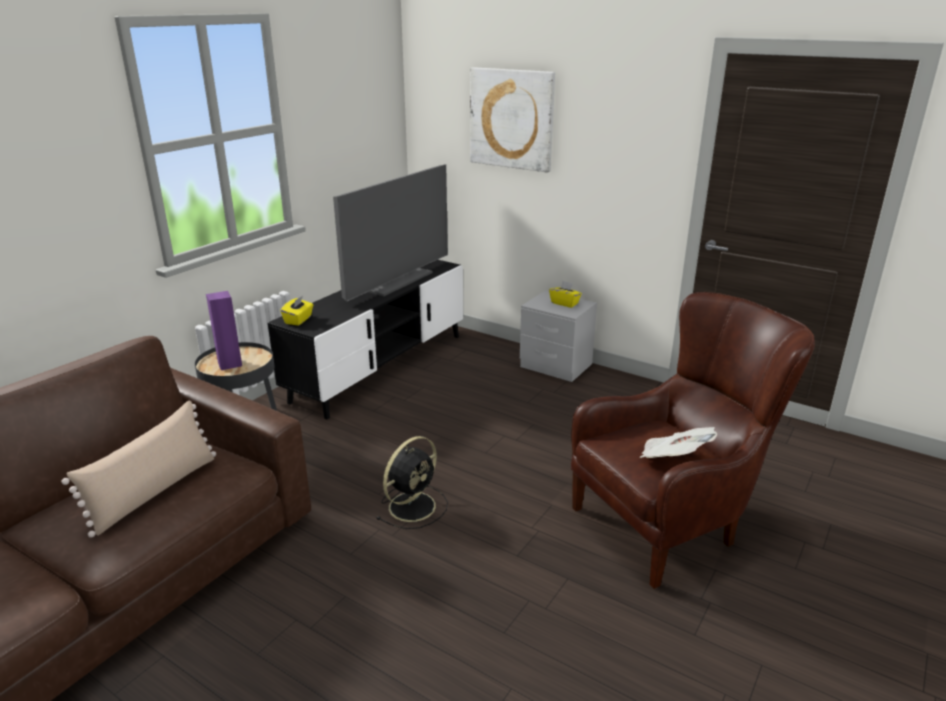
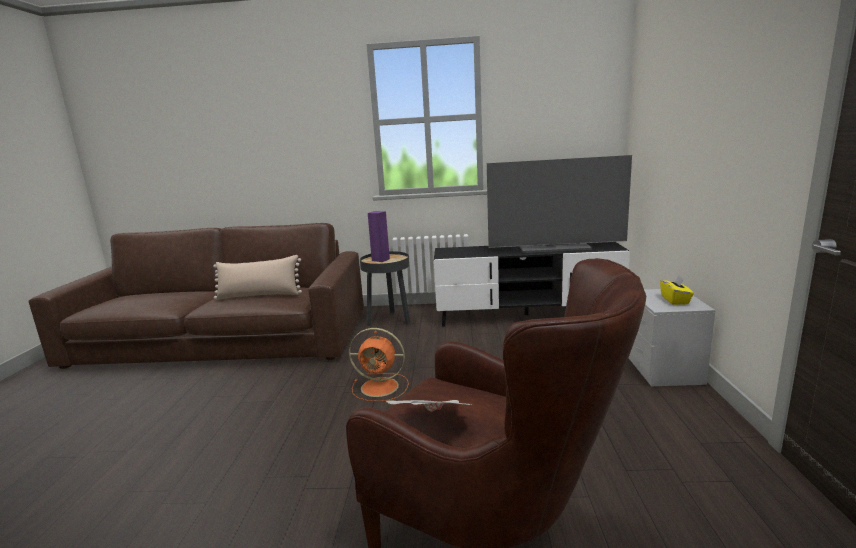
camera: 60 degrees right, 10 degrees down
yellow tissue box [281,296,313,326] -> none
black fan [376,436,448,529] -> orange fan [349,328,409,402]
picture [470,67,555,173] -> none

